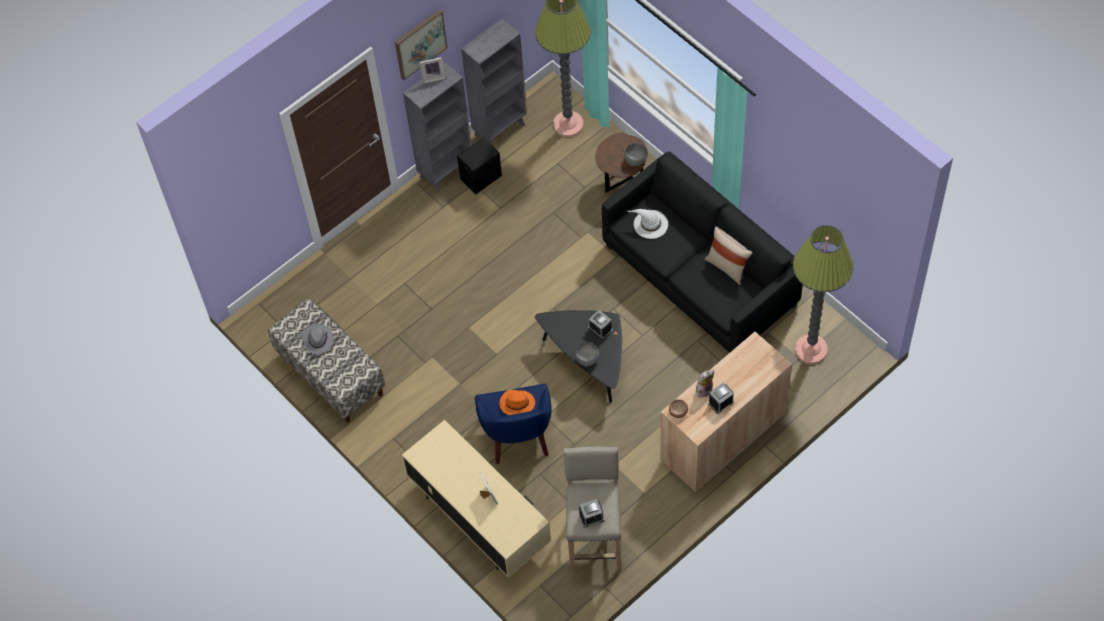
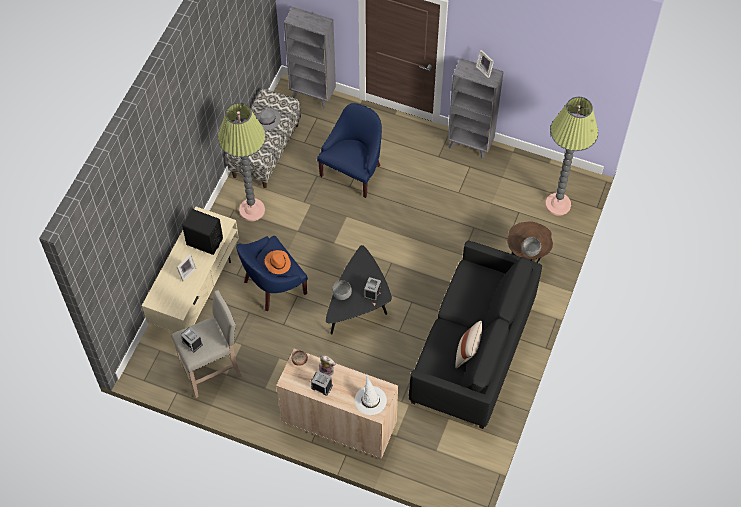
camera: 60 degrees right, 0 degrees up
picture [395,9,448,80] -> none
black speaker [457,138,502,194] -> black speaker moved to [182,209,223,255]
grey bookcase [461,19,527,147] -> grey bookcase moved to [284,7,336,108]
white hat [627,209,668,239] -> white hat moved to [355,374,387,415]
floor lamp [793,225,853,364] -> floor lamp moved to [218,103,266,221]
none -> blue armchair [317,103,382,198]

